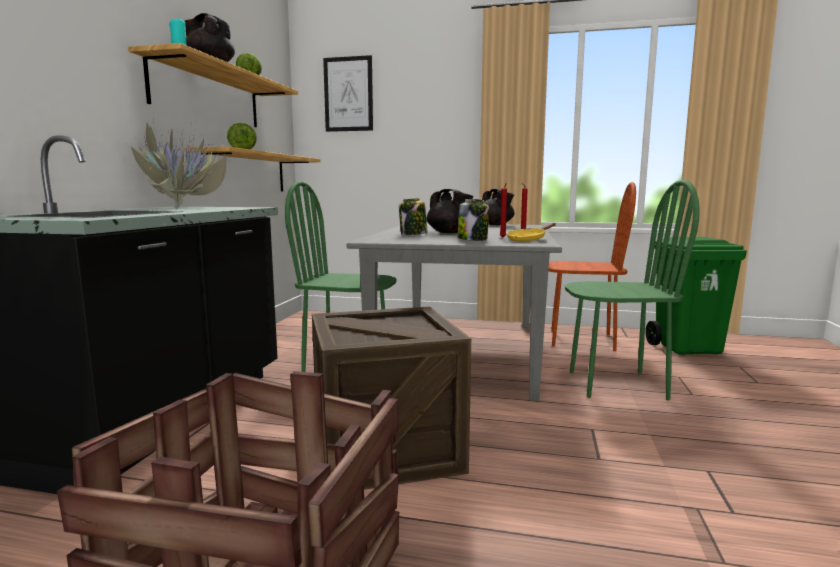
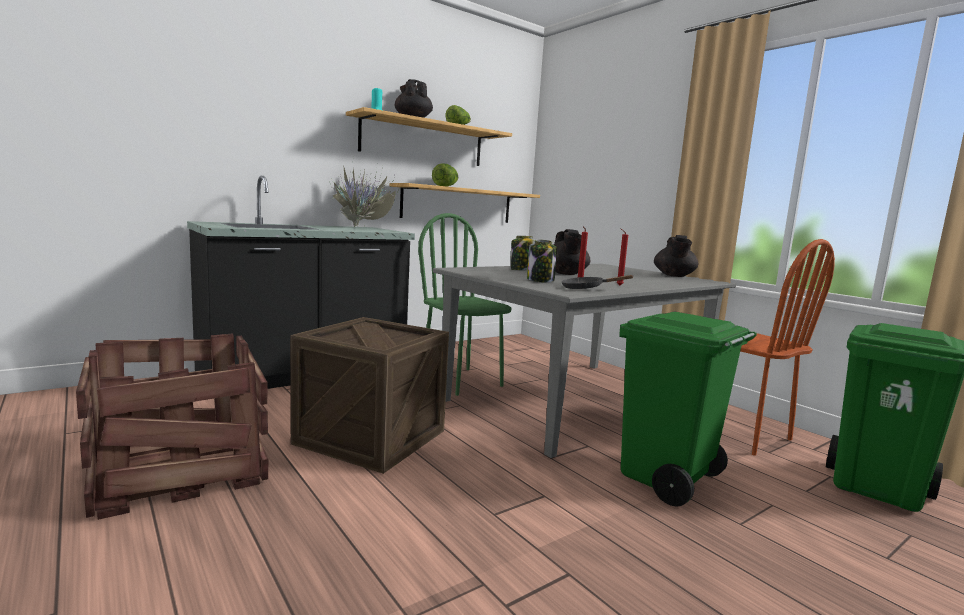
camera: 40 degrees right, 0 degrees up
picture [323,55,373,132] -> none
yellow frying pan [507,223,556,241] -> black frying pan [561,275,633,289]
green chair [564,180,700,400] -> green trash can [619,311,757,506]

